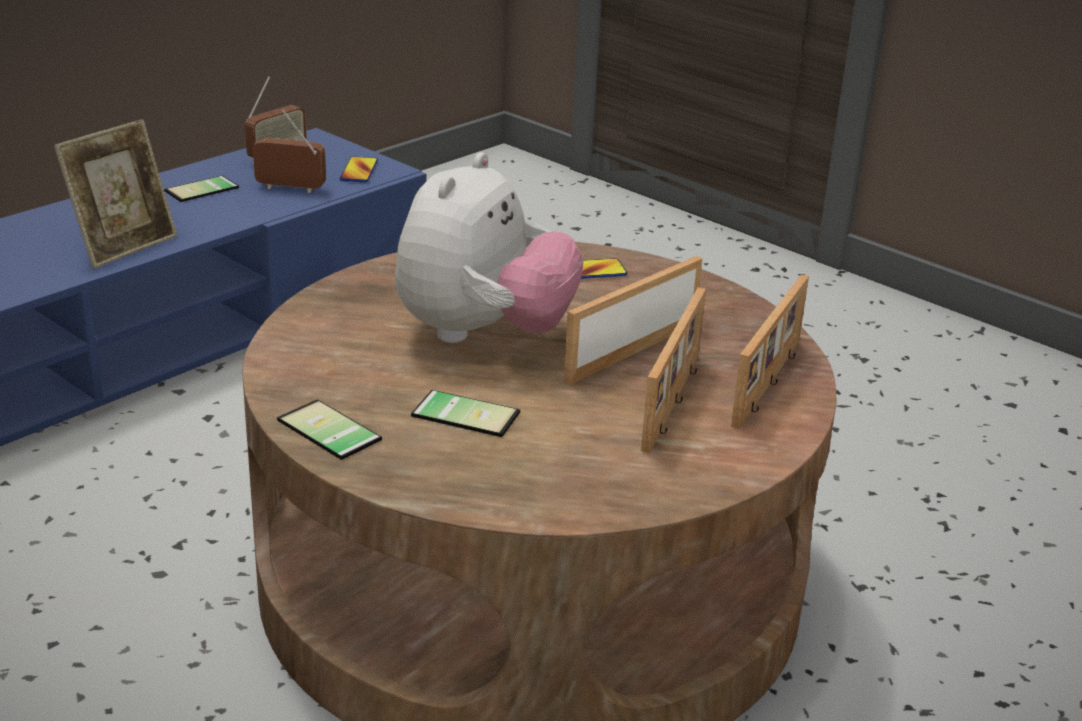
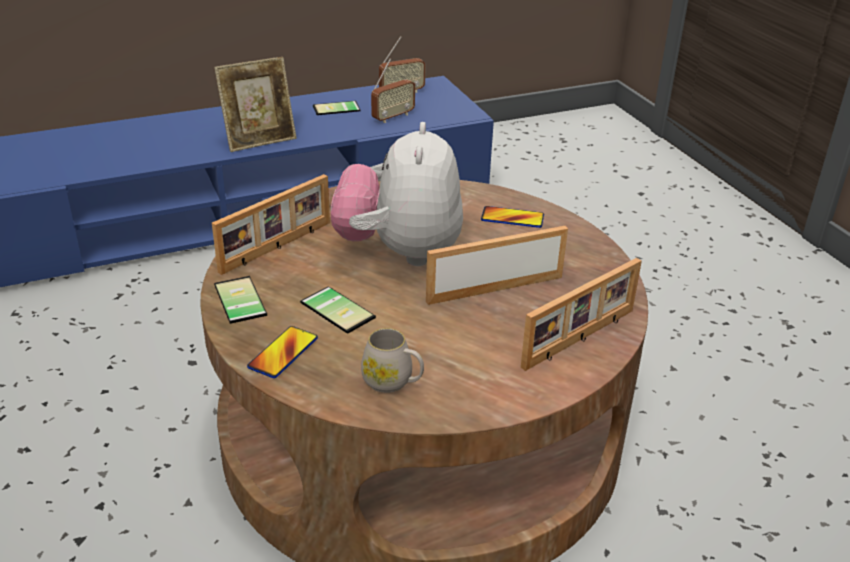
camera: 25 degrees right, 5 degrees up
radio [253,110,326,193] -> radio turned 105 degrees clockwise [371,58,415,123]
phone [340,156,378,182] -> phone moved to [247,326,318,378]
plush toy [395,152,583,343] -> plush toy turned 135 degrees clockwise [331,122,463,266]
picture frame [641,287,706,453] -> picture frame moved to [212,174,330,275]
none -> white mug [361,328,424,393]

